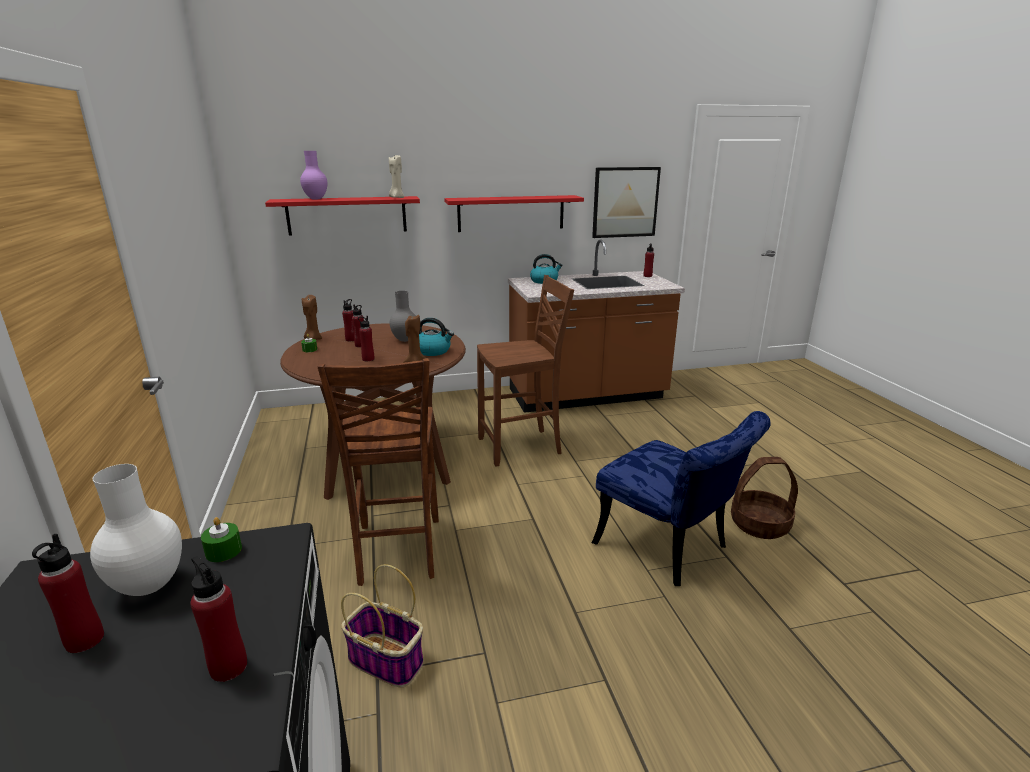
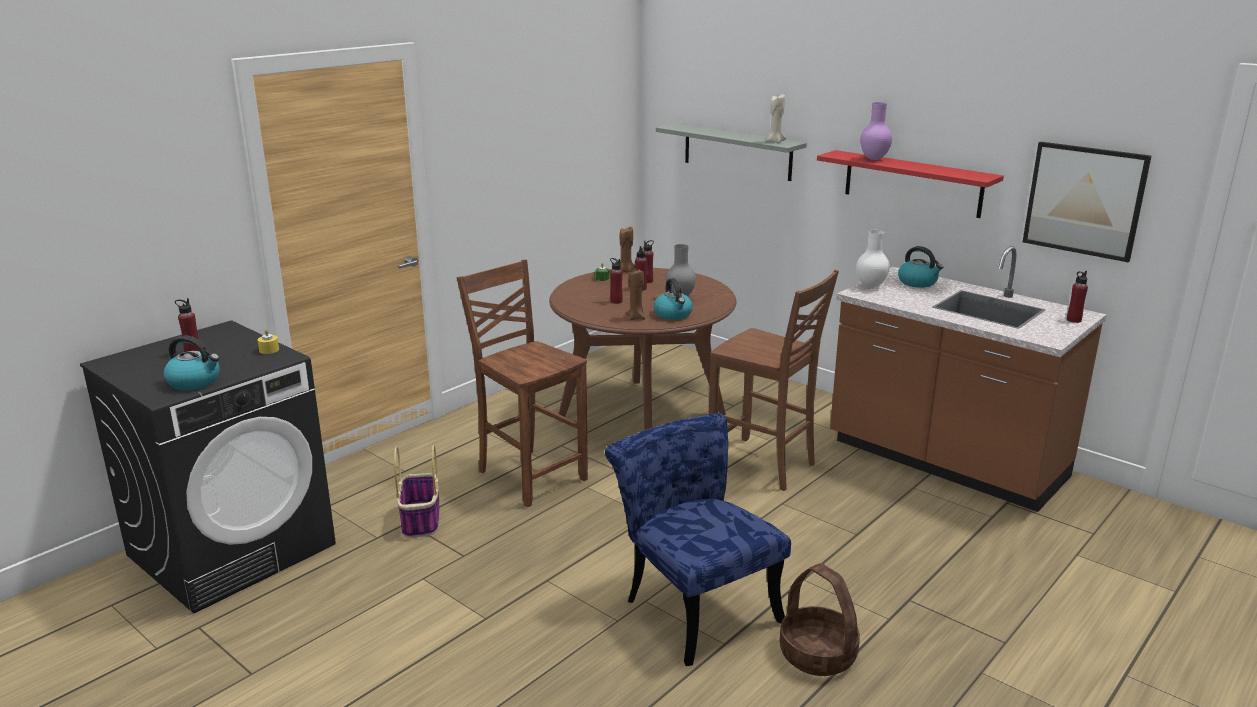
camera: 55 degrees right, 0 degrees up
white vase [90,464,182,596] -> white vase moved to [856,230,890,288]
red bottle [191,556,247,682] -> kettle [164,335,220,390]
green candle [201,517,242,562] -> yellow candle [258,329,279,354]
red shelf [265,196,420,236] -> grey shelf [656,123,807,181]
purple vase [300,151,327,200] -> purple vase moved to [860,102,892,160]
brown chair [318,358,439,586] -> brown chair turned 90 degrees clockwise [457,259,588,507]
blue chair [592,411,771,586] -> blue chair turned 135 degrees clockwise [605,413,791,666]

